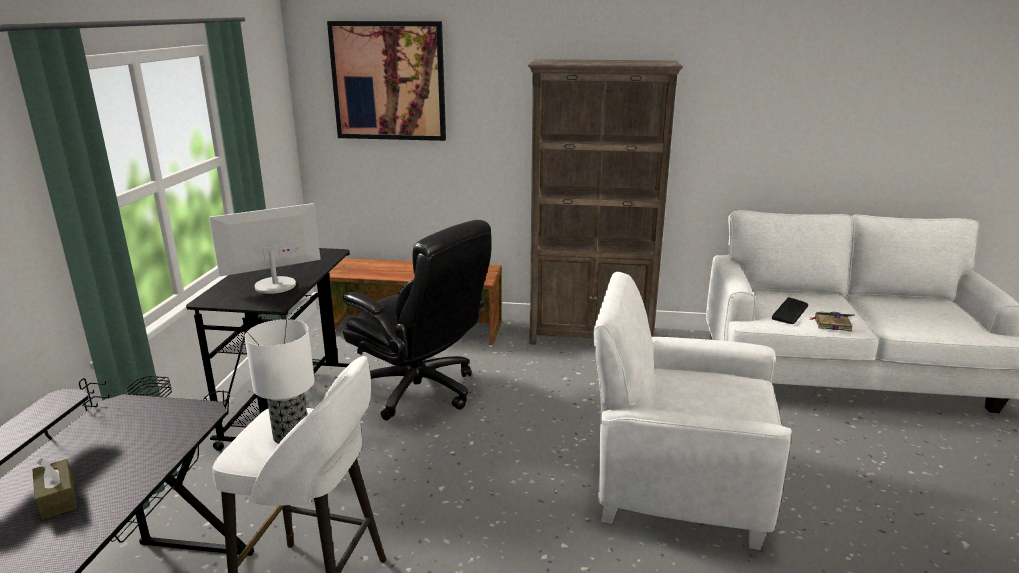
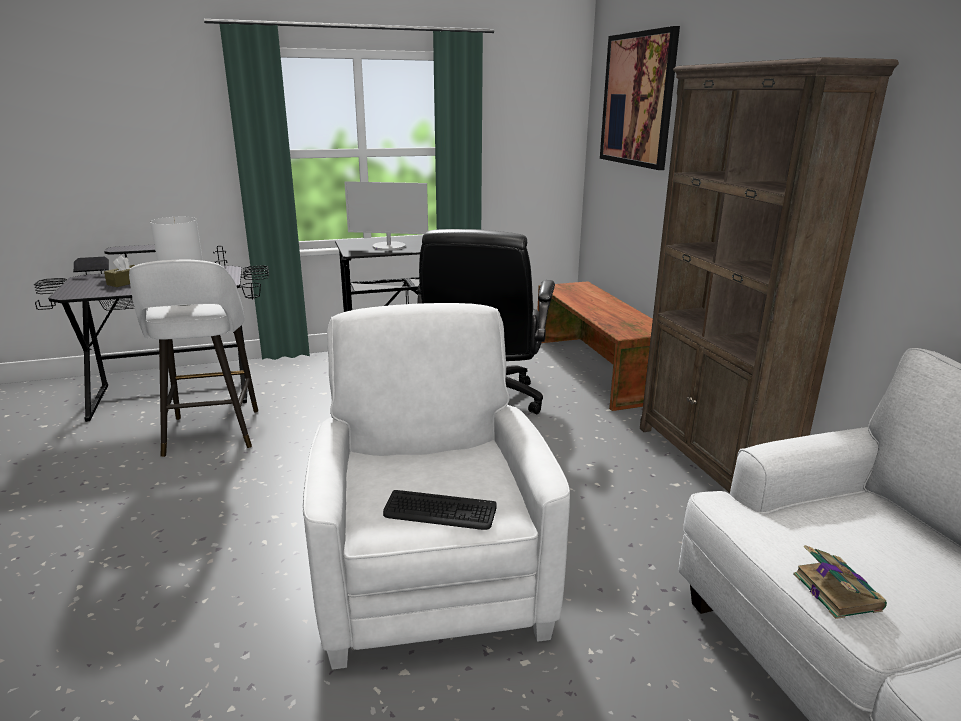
camera: 65 degrees right, 0 degrees up
monitor [209,203,321,294] -> monitor turned 150 degrees clockwise [345,181,428,251]
keyboard [772,297,808,324] -> keyboard moved to [383,490,497,530]

